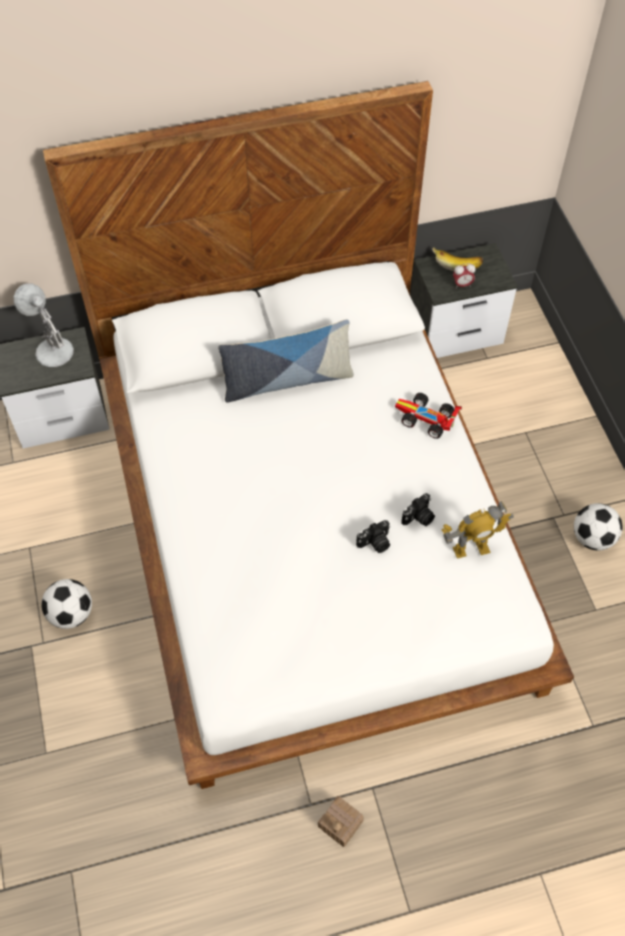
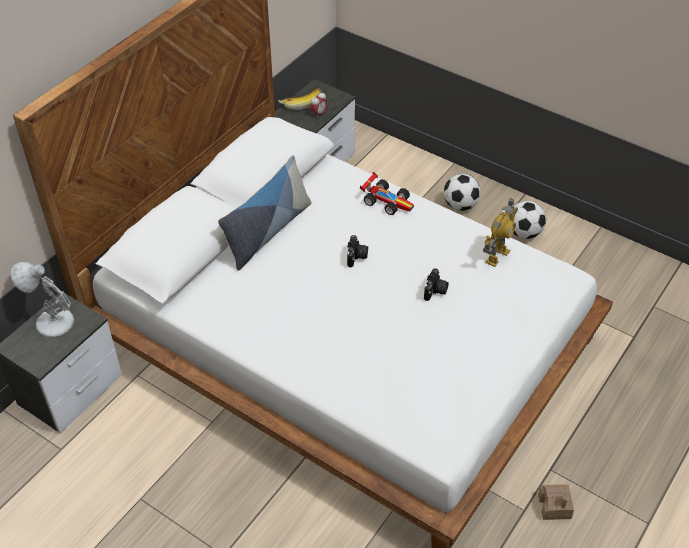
camera: 40 degrees left, 10 degrees down
football [41,579,92,629] -> football moved to [444,174,481,211]
toy car [395,393,462,439] -> toy car turned 135 degrees counterclockwise [360,172,414,215]
camera [401,493,435,526] -> camera moved to [346,235,368,267]

